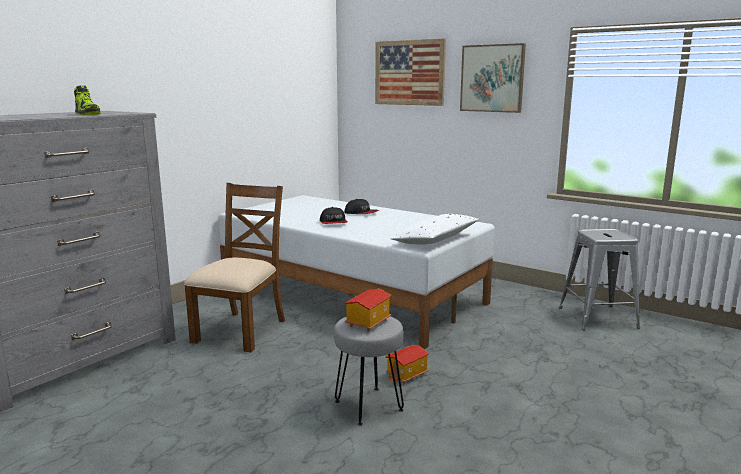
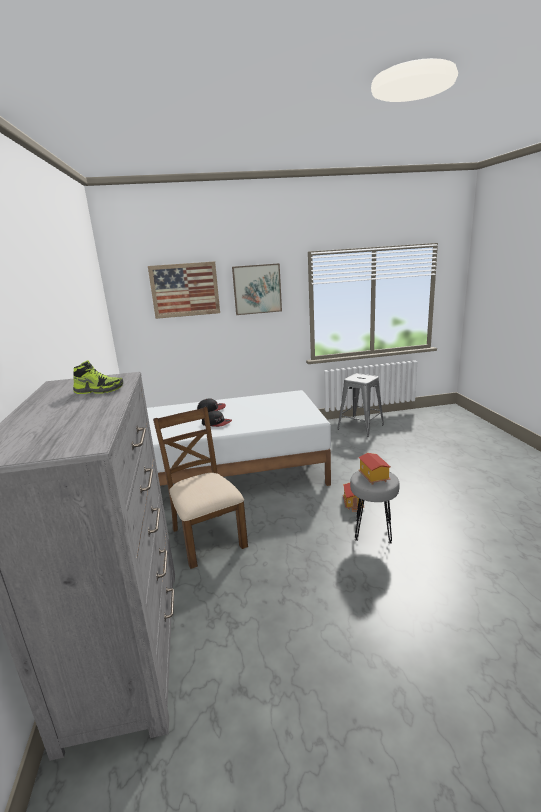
camera: 45 degrees left, 5 degrees up
white pillow [390,214,480,245] -> none

